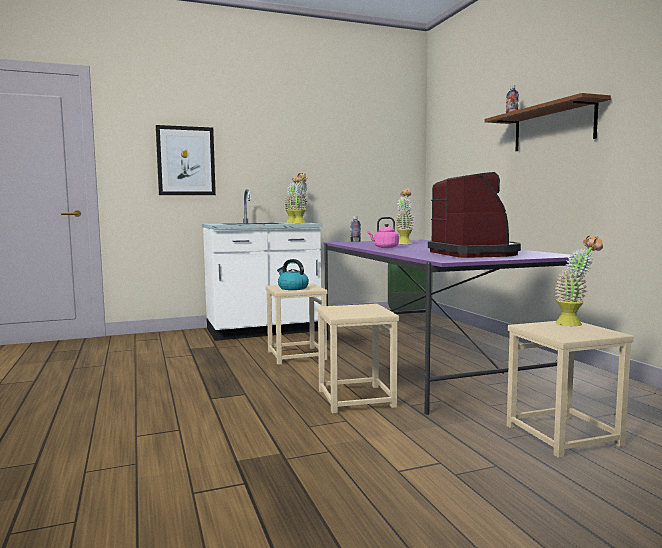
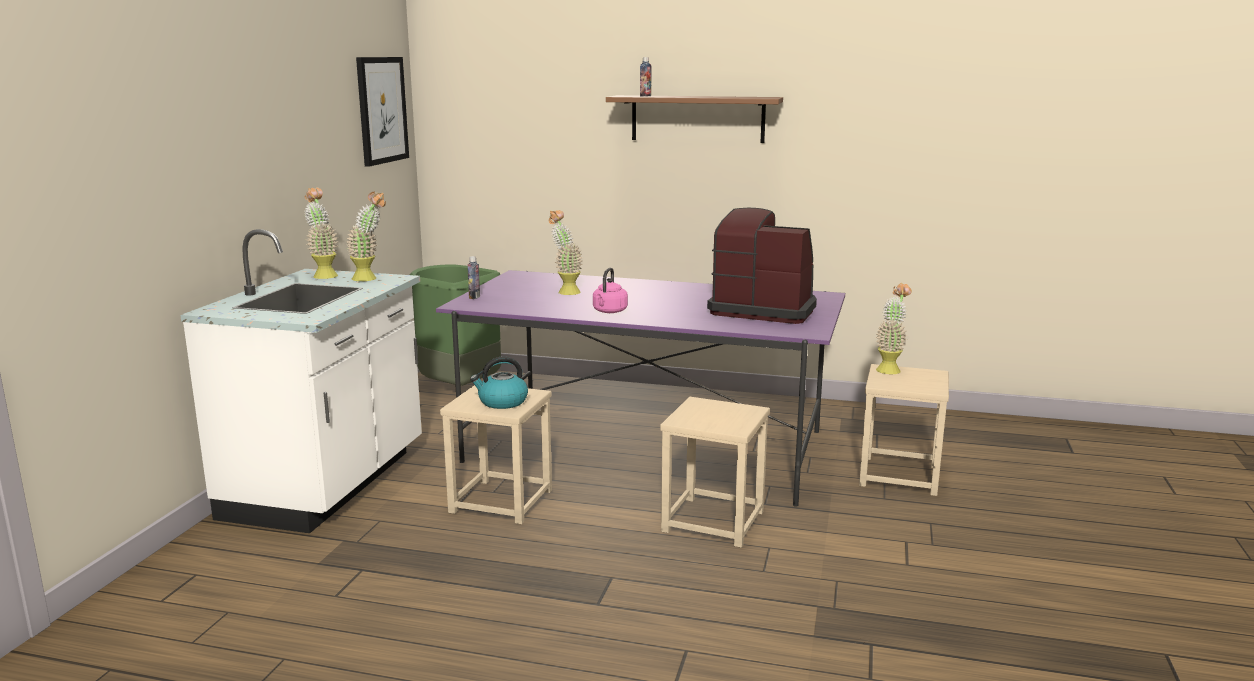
camera: 55 degrees left, 10 degrees up
picture [156,125,216,195] -> picture moved to [356,57,409,167]

